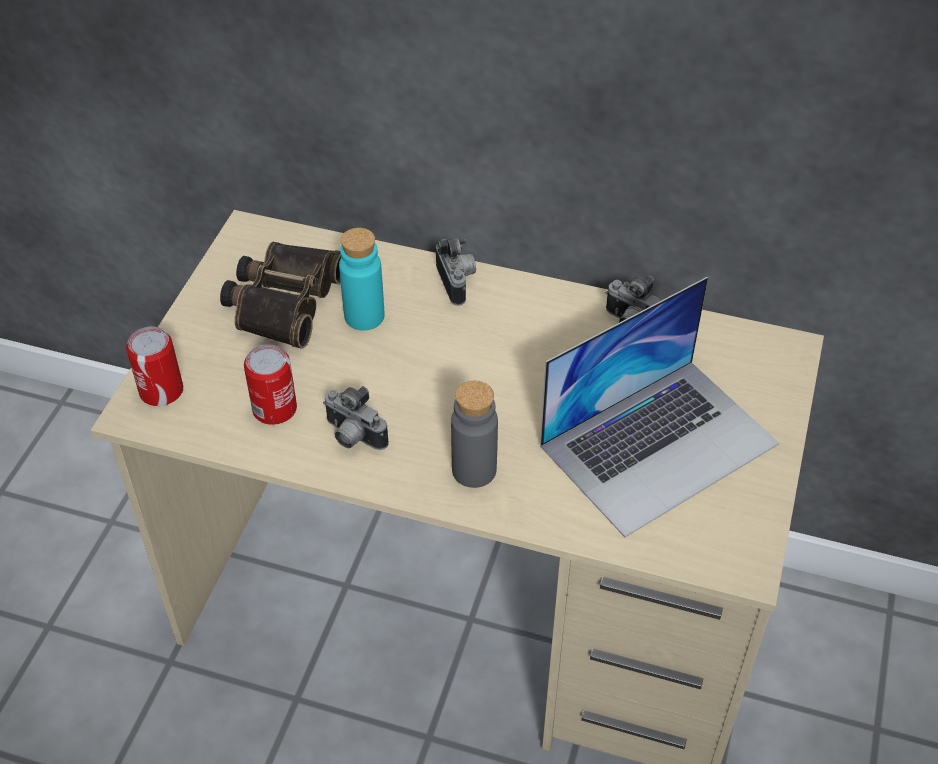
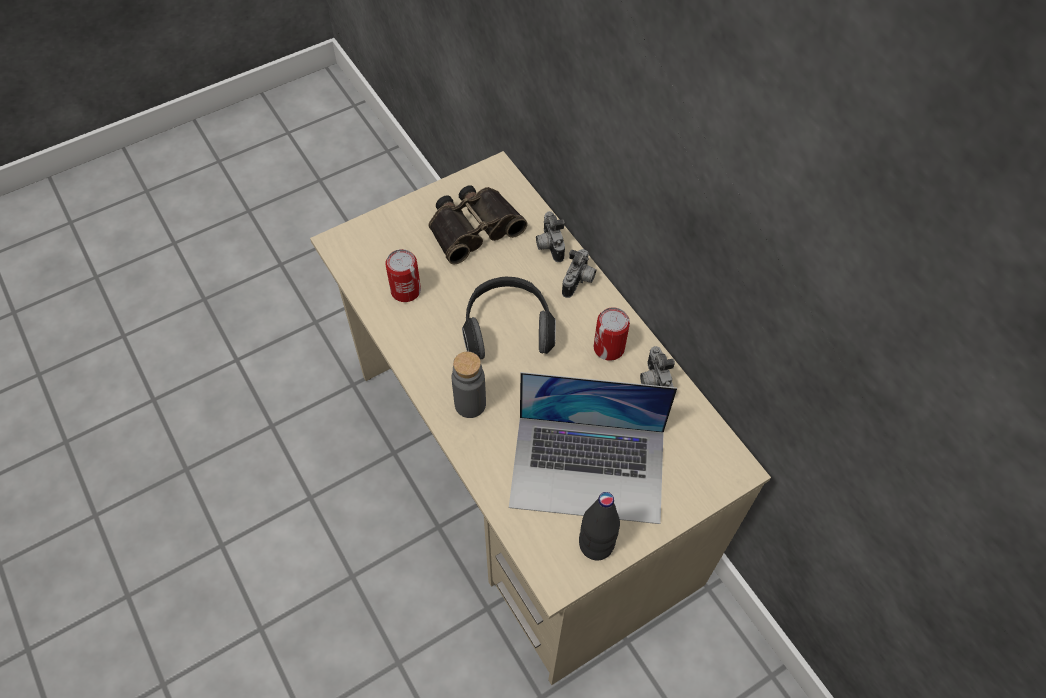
camera: 40 degrees right, 10 degrees up
can [126,327,183,406] -> can moved to [594,307,630,361]
camera [323,386,389,450] -> camera moved to [536,211,565,262]
turquoise bottle [339,228,384,330] -> none
none -> headphones [462,277,556,359]
none -> black bottle [579,492,620,561]

